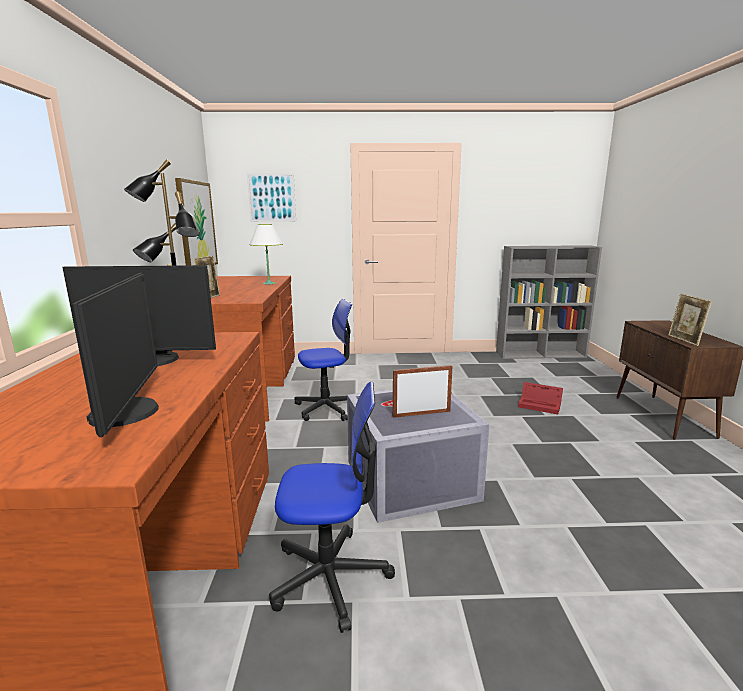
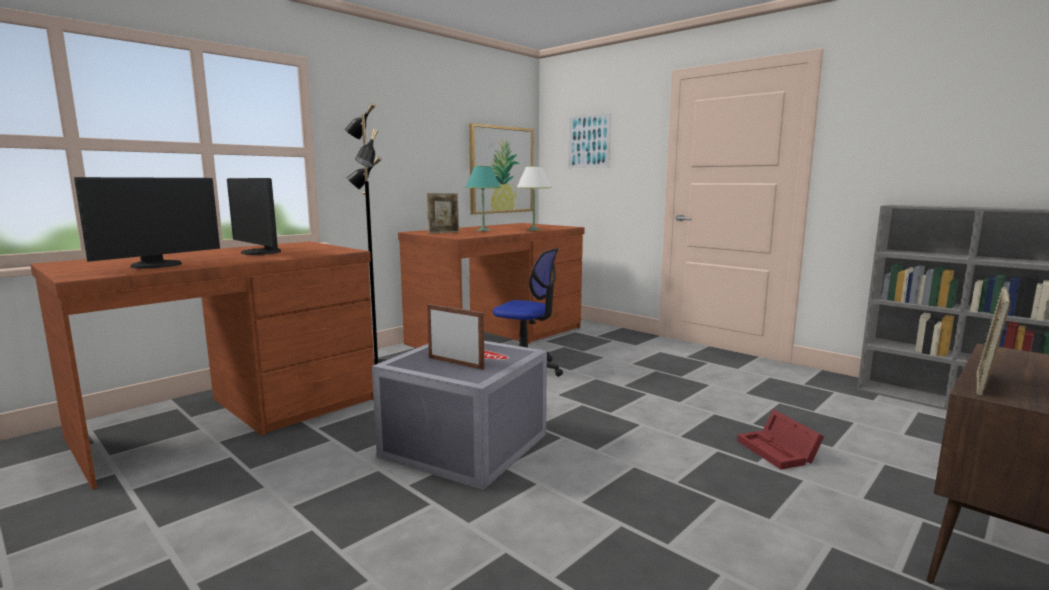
camera: 45 degrees right, 5 degrees down
office chair [269,381,395,633] -> none
none -> turquoise table lamp [465,166,501,231]

